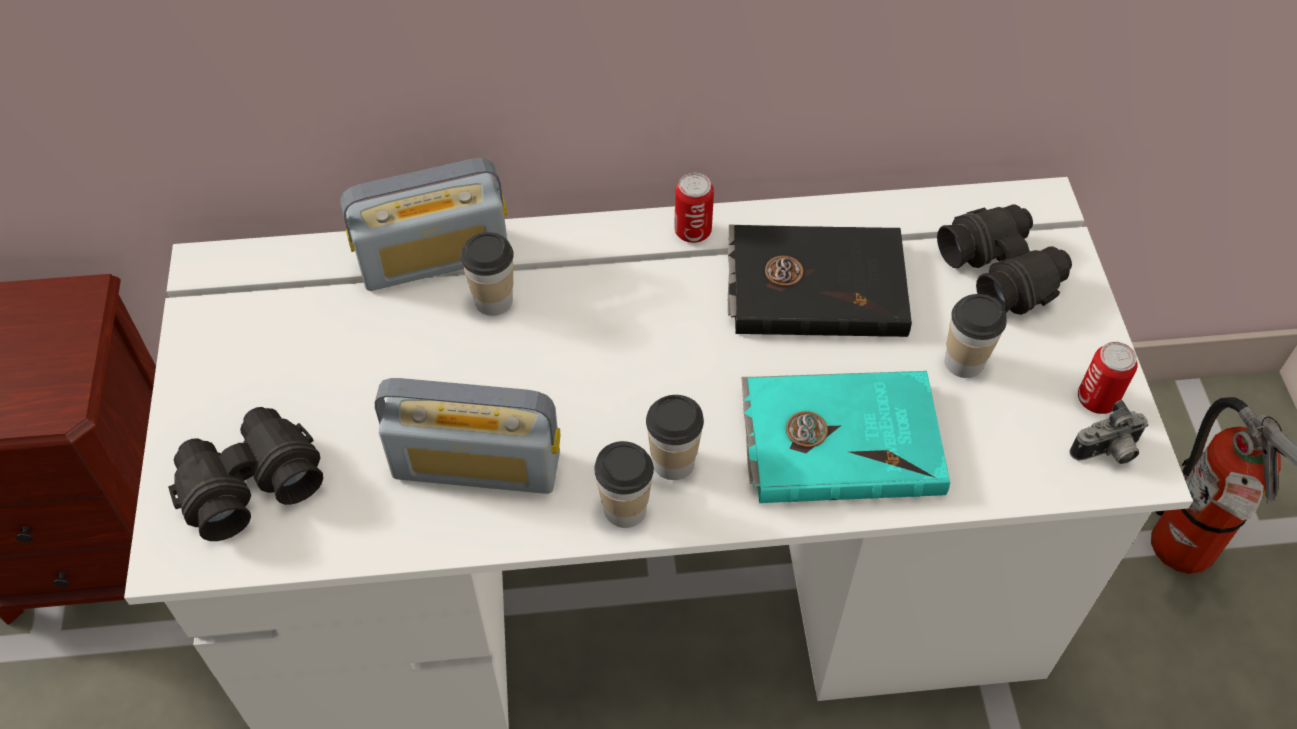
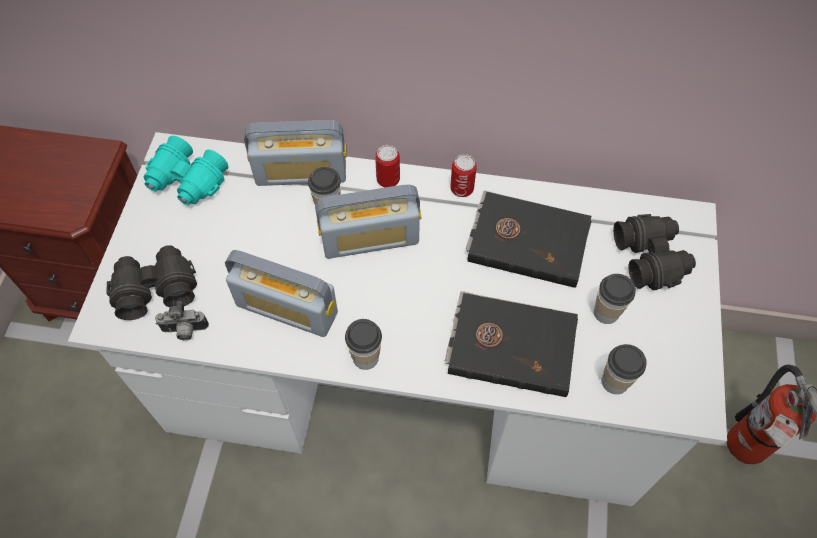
camera: 15 degrees right, 5 degrees up
cup [646,395,704,480] -> cup moved to [602,344,647,394]
turquoise book [741,371,950,503] -> black book [445,291,578,397]
camera [1069,400,1148,464] -> camera moved to [155,301,209,340]
can [1078,342,1138,414] -> can moved to [375,145,400,187]
none -> turquoise binoculars [144,136,228,205]
none -> radio [315,184,421,259]

